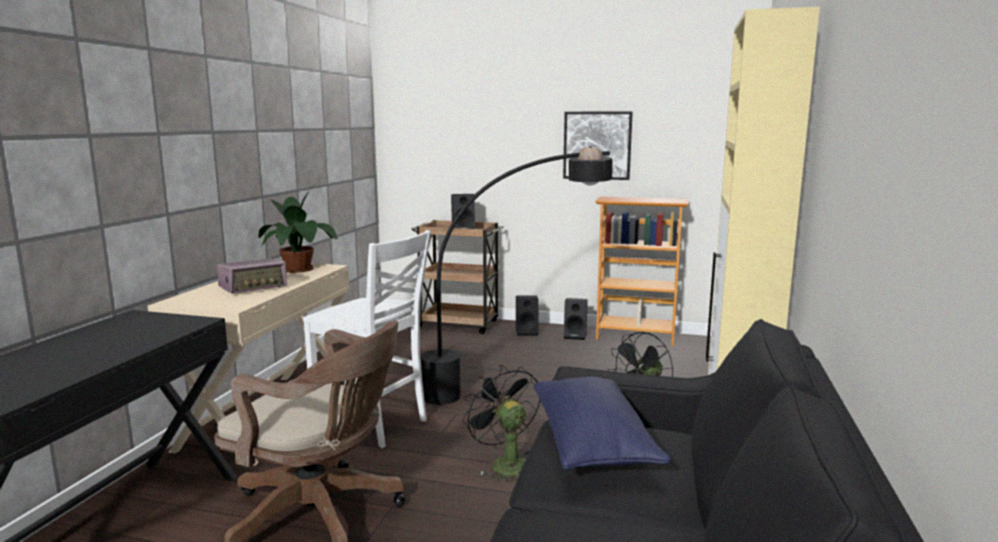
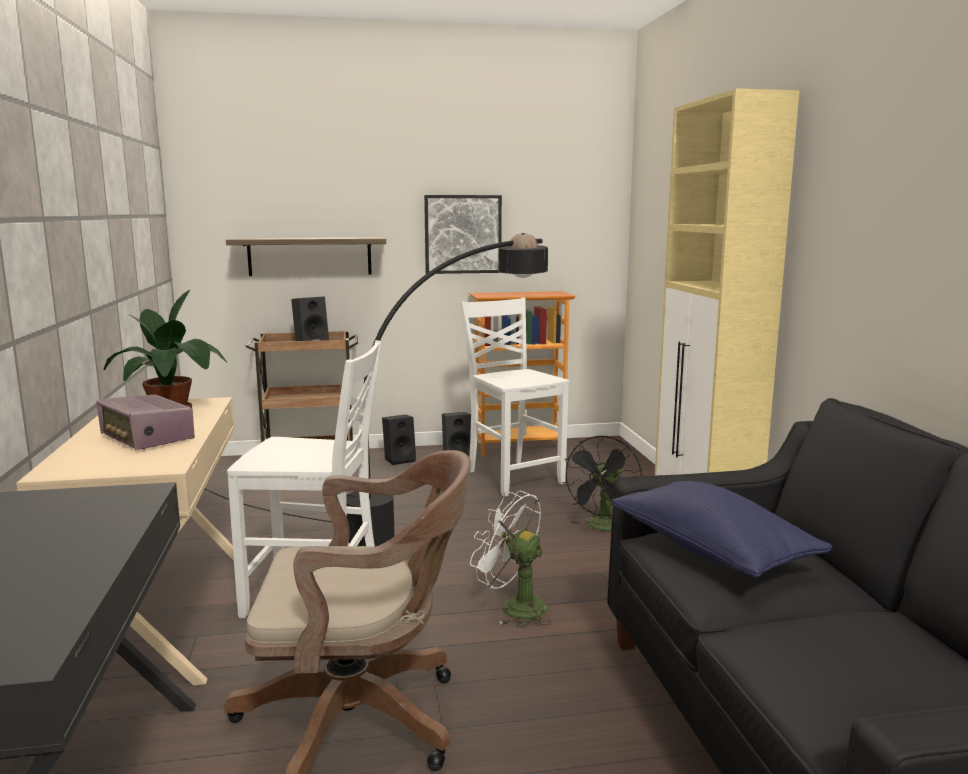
camera: 25 degrees left, 0 degrees up
radio [217,258,287,294] -> radio turned 105 degrees clockwise [96,395,195,450]
black fan [462,365,540,484] -> white fan [470,491,551,628]
none -> shelf [226,237,386,276]
none -> white chair [460,297,569,497]

